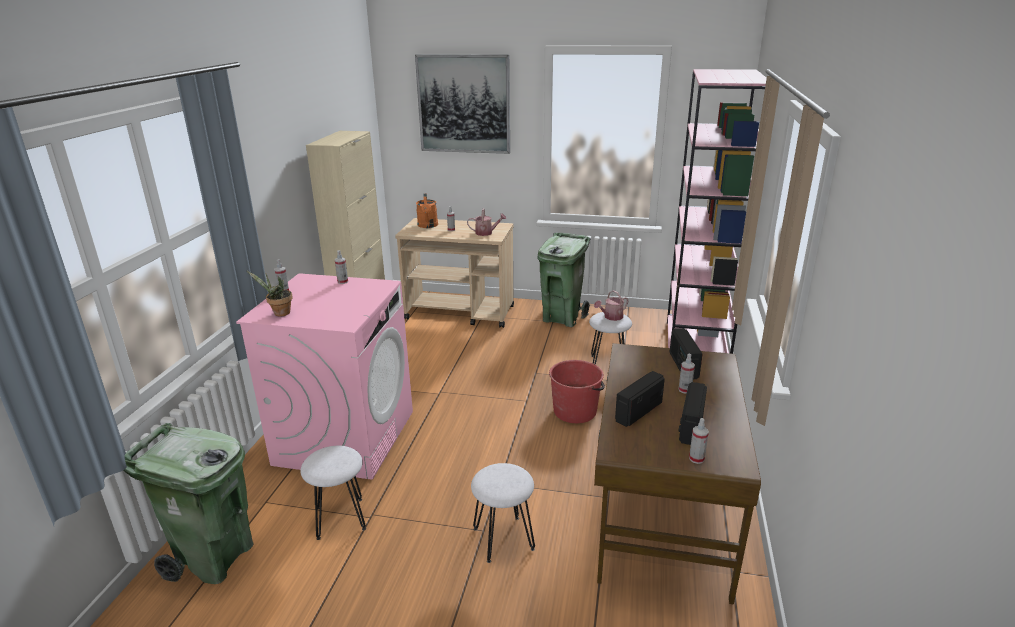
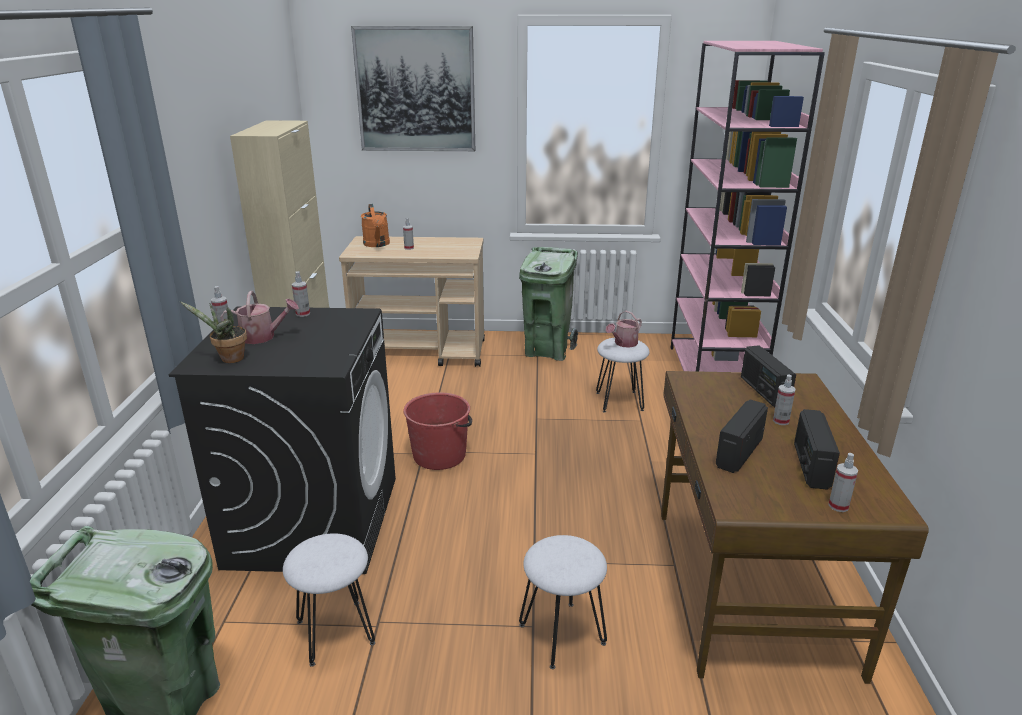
camera: 10 degrees left, 0 degrees up
pink washing machine [236,273,413,480] -> black washing machine [168,306,396,574]
watering can [467,208,506,236] -> watering can moved to [220,291,299,344]
red bucket [549,360,605,423] -> red bucket moved to [403,392,472,470]

